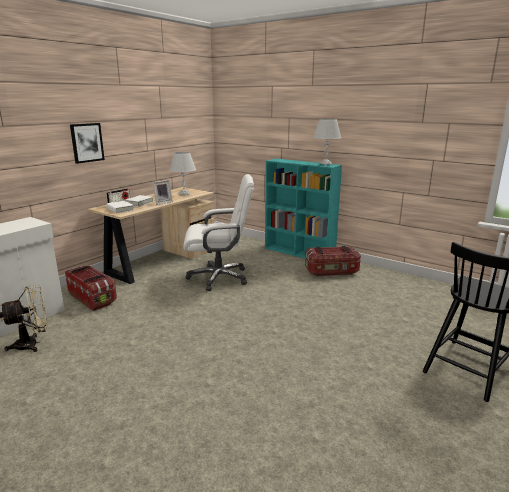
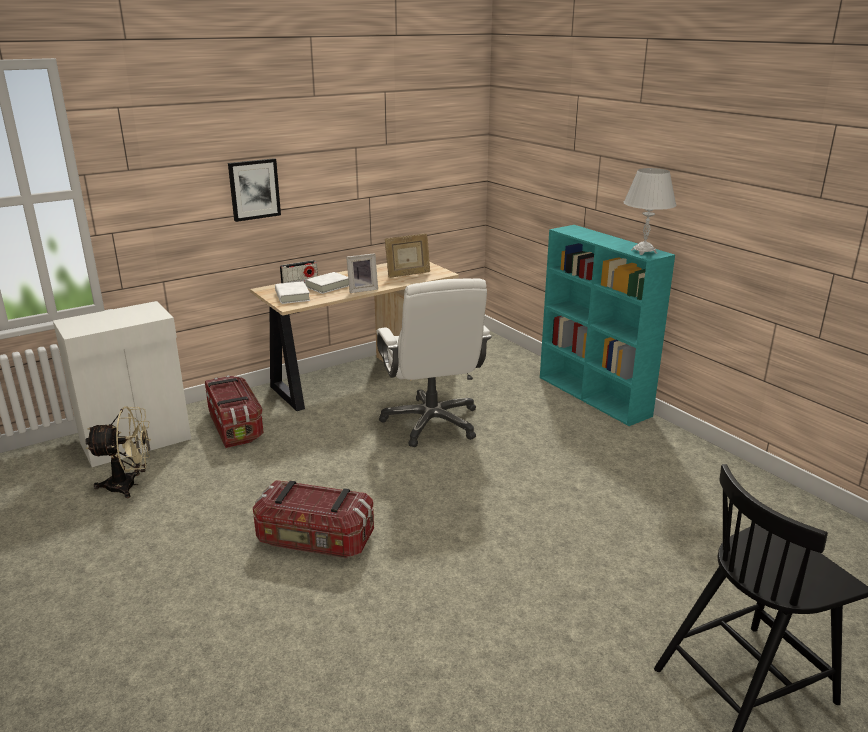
camera: 20 degrees right, 5 degrees up
white table lamp [170,152,196,196] -> picture frame [385,233,430,278]
white office chair [183,174,254,291] -> white office chair turned 60 degrees clockwise [377,278,492,447]
storage box [305,246,361,276] -> storage box moved to [253,480,374,558]

